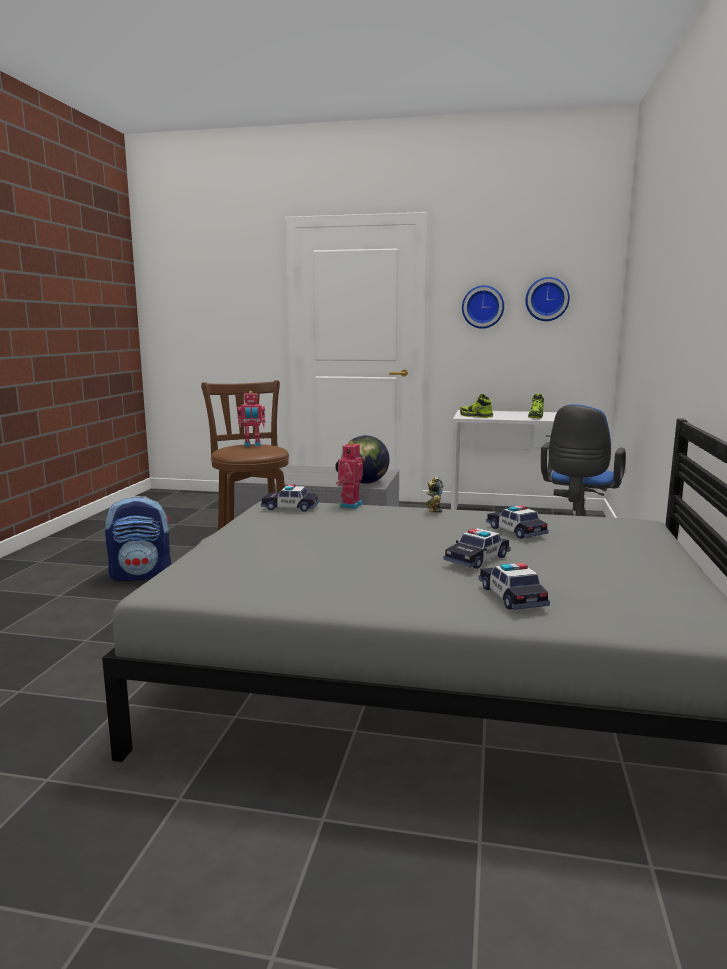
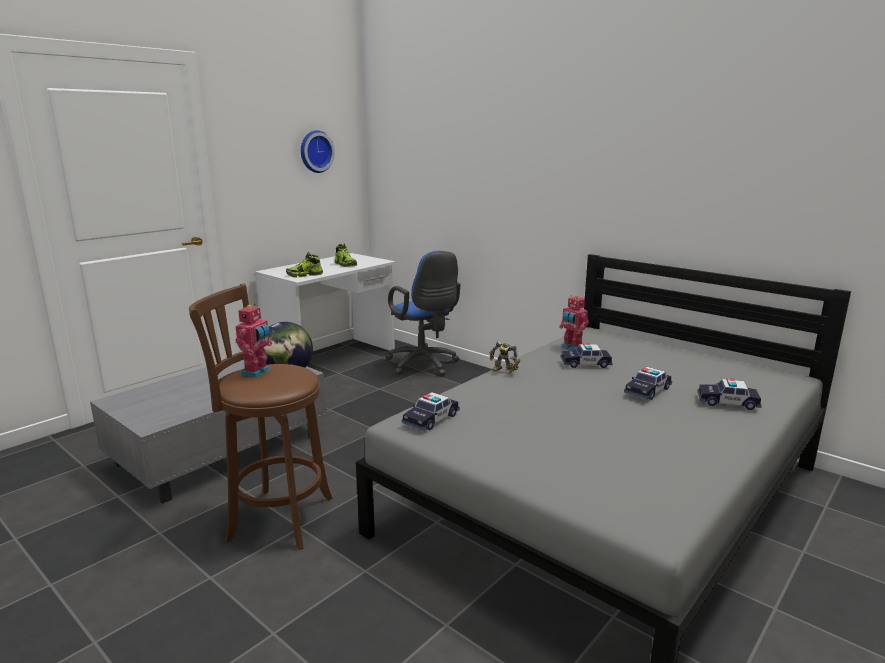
camera: 60 degrees left, 5 degrees up
backpack [105,496,172,581] -> none
toy robot [335,441,363,509] -> toy robot moved to [559,295,589,350]
toy car [444,528,511,569] -> toy car turned 60 degrees clockwise [624,367,672,400]
wall clock [462,285,504,329] -> none

